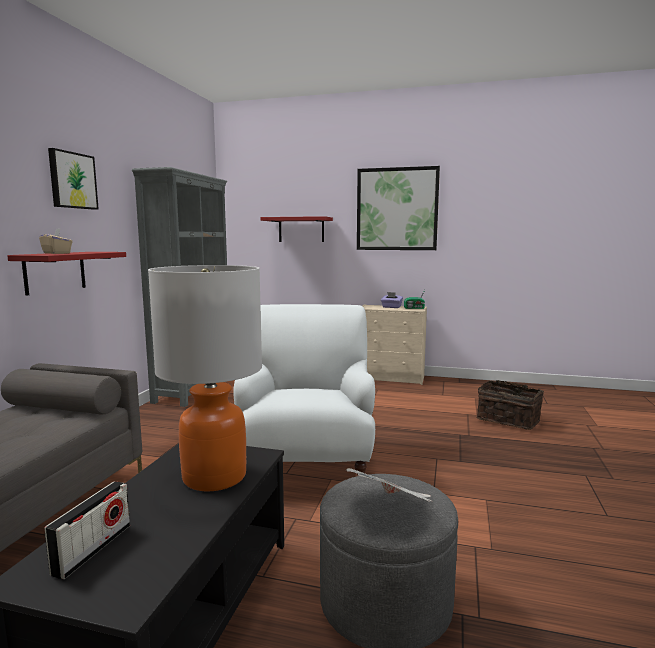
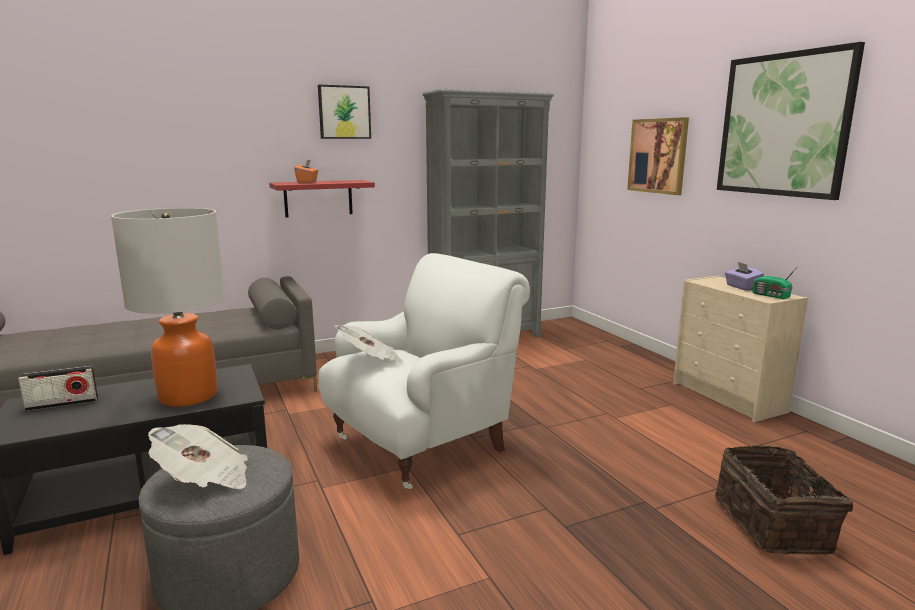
camera: 50 degrees right, 5 degrees up
beige tissue box [39,228,73,254] -> orange tissue box [294,160,318,183]
red shelf [260,216,333,242] -> picture [627,117,689,195]
none -> newspaper [335,325,404,363]

